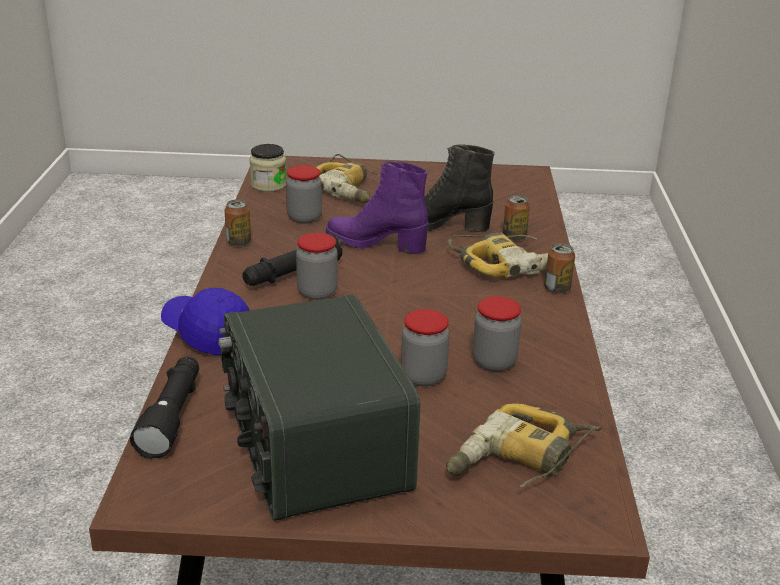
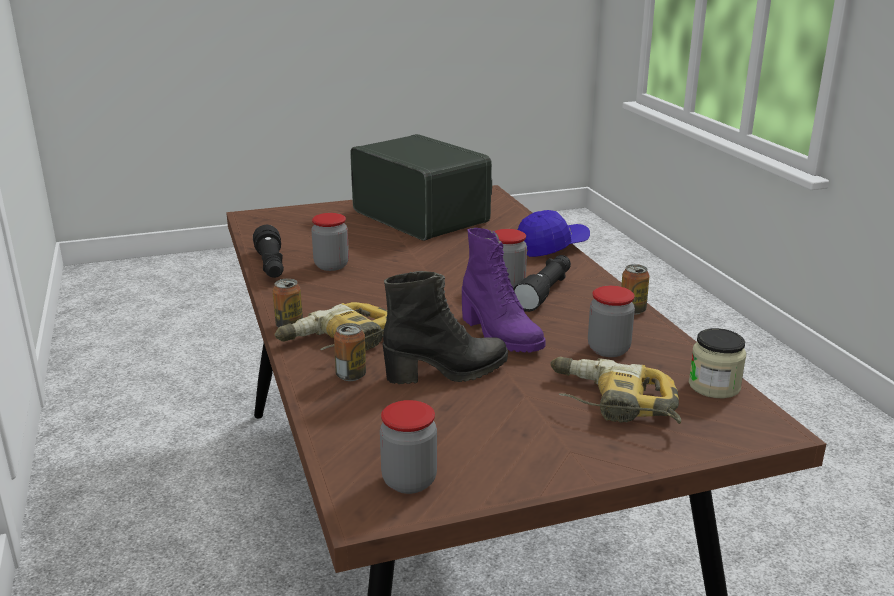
camera: 160 degrees right, 5 degrees down
black flashlight [130,356,199,459] -> black flashlight moved to [253,225,284,278]
blue cap [161,288,250,355] -> blue cap turned 45 degrees counterclockwise [518,210,590,257]
purple boot [326,161,428,254] -> purple boot turned 60 degrees clockwise [462,228,545,352]
jar [401,309,450,386] -> jar moved to [380,400,437,494]
power drill [446,403,601,487] -> none

